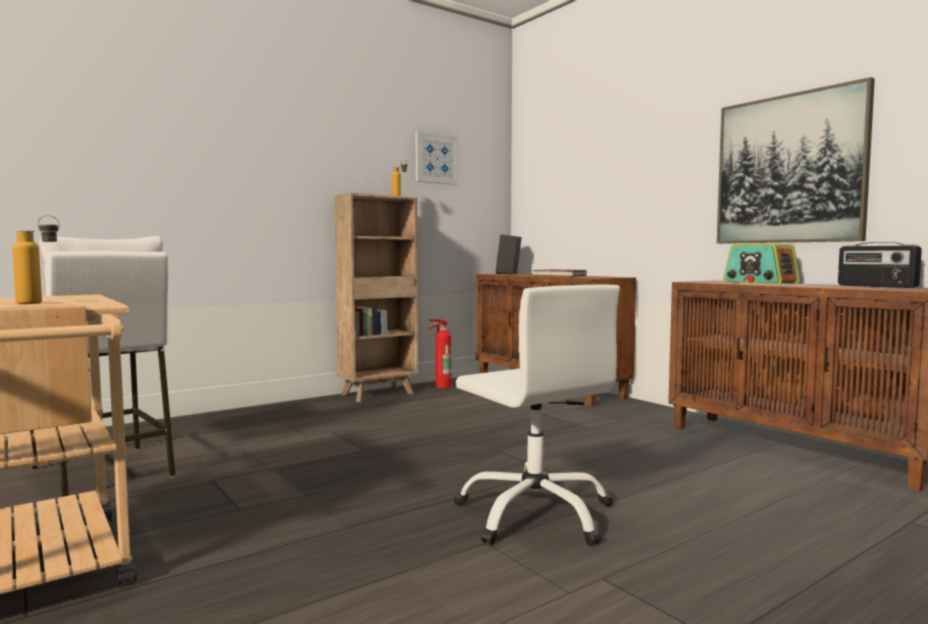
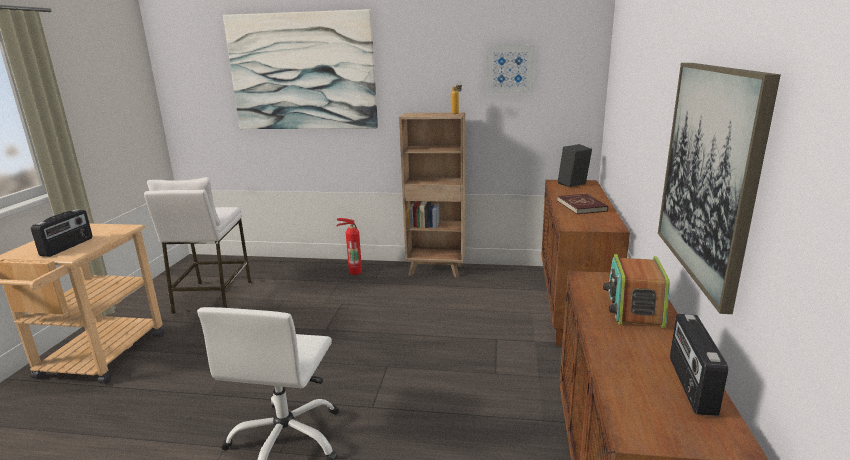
camera: 45 degrees right, 15 degrees up
bottle [12,215,60,304] -> radio [31,209,92,257]
fire extinguisher [429,319,451,388] -> fire extinguisher moved to [336,218,362,275]
none -> picture [223,9,378,129]

